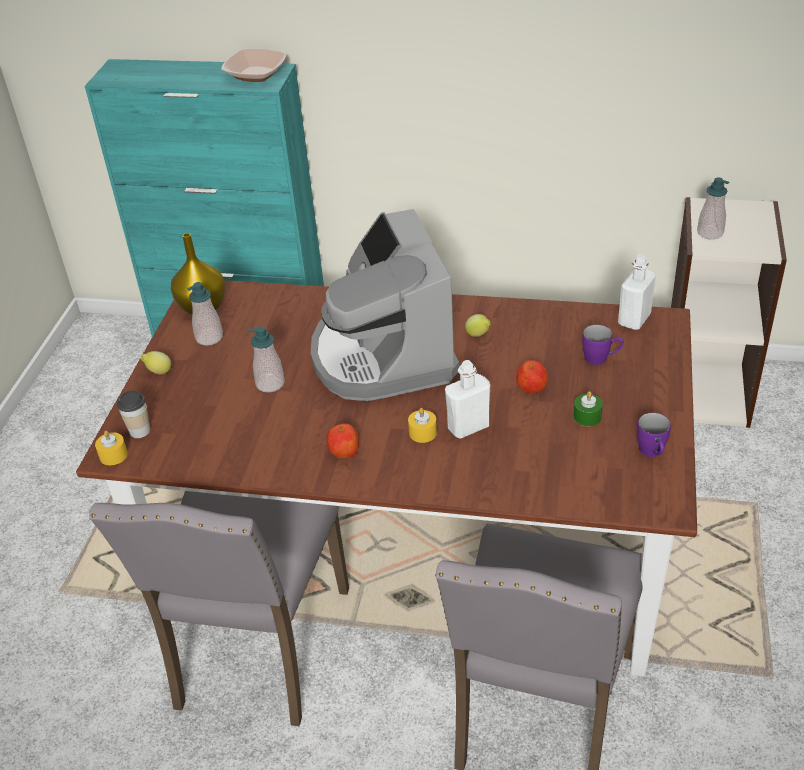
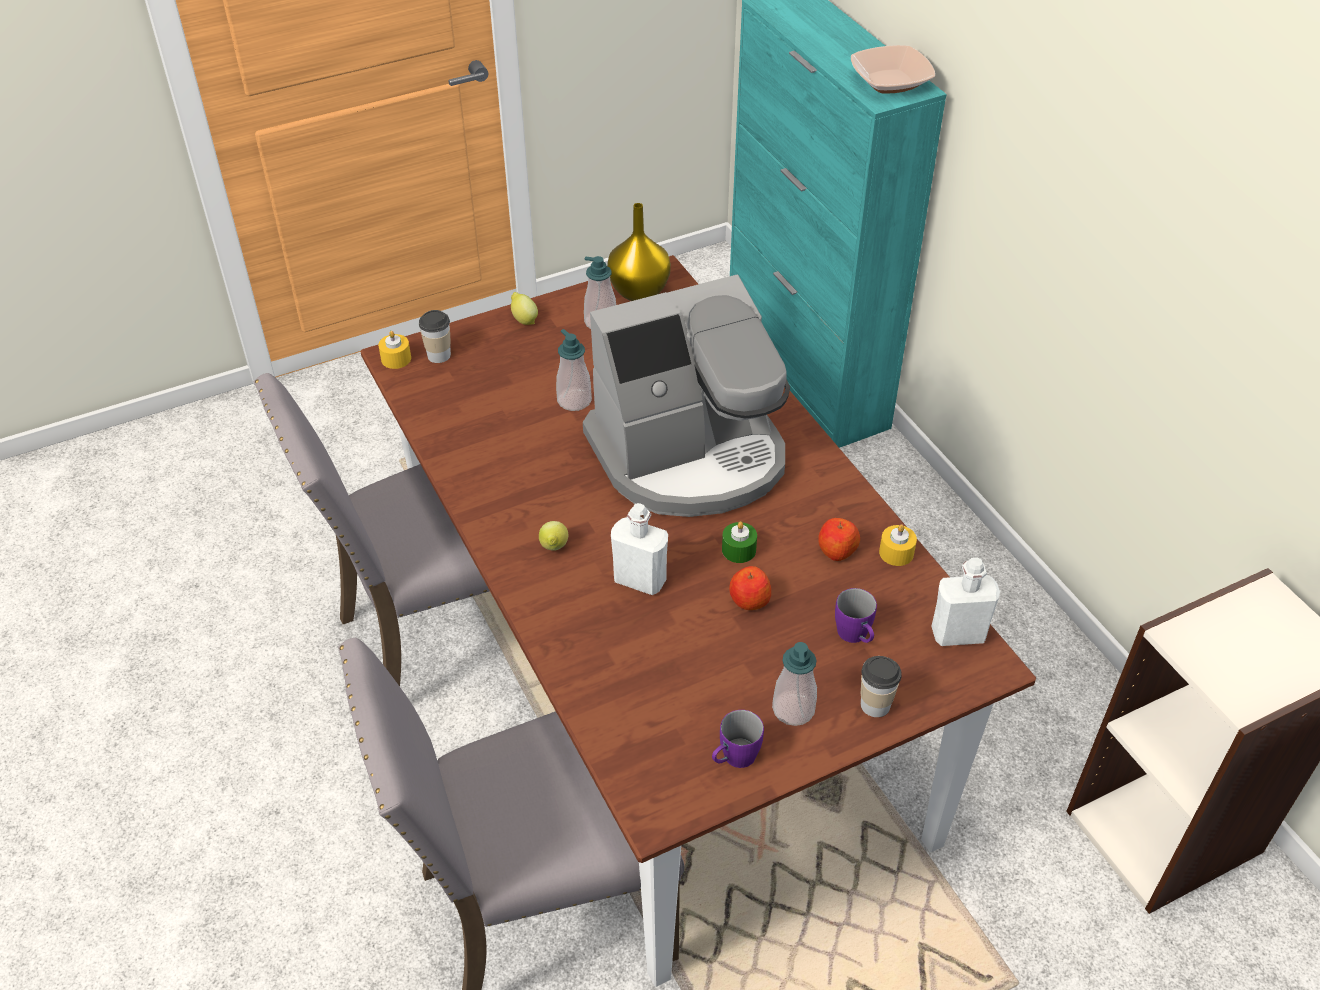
camera: 50 degrees right, 5 degrees up
coffee machine [311,209,459,401] -> coffee machine turned 150 degrees counterclockwise [583,274,790,517]
apple [327,423,359,458] -> apple moved to [818,518,860,561]
yellow candle [408,408,437,443] -> yellow candle moved to [879,524,917,566]
lemon [465,314,491,337] -> lemon moved to [539,521,568,551]
green candle [573,391,603,426] -> green candle moved to [722,521,757,563]
soap dispenser [697,177,729,239] -> soap dispenser moved to [772,642,817,726]
none -> cup [861,656,902,717]

